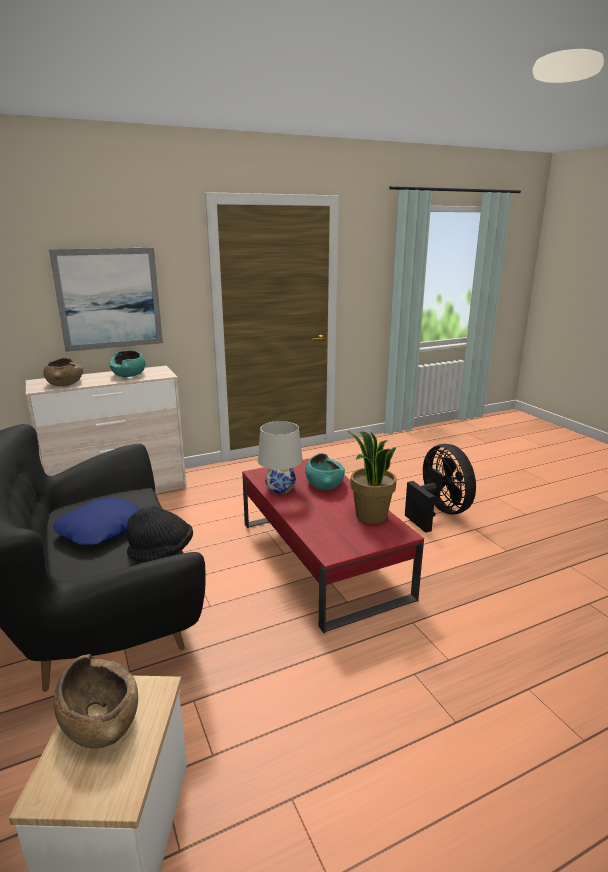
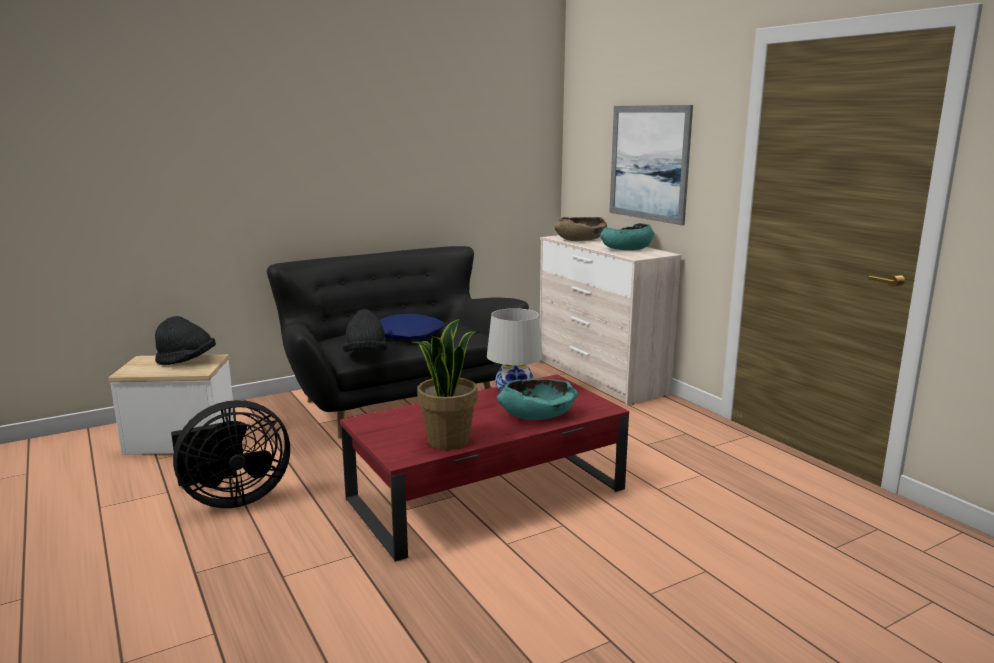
camera: 85 degrees right, 5 degrees down
brown bowl [54,654,138,749] -> black hat [155,316,216,365]
black fan [405,444,476,533] -> black fan moved to [171,400,290,508]

